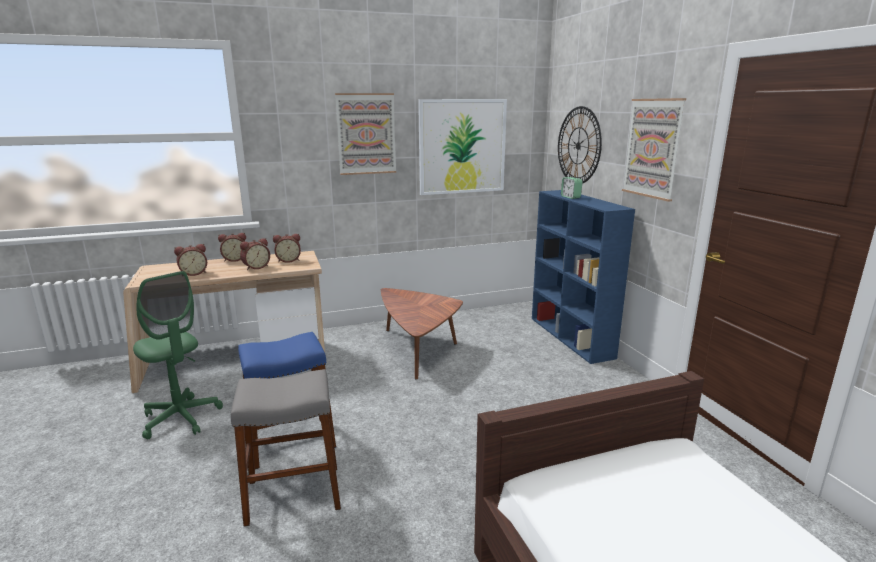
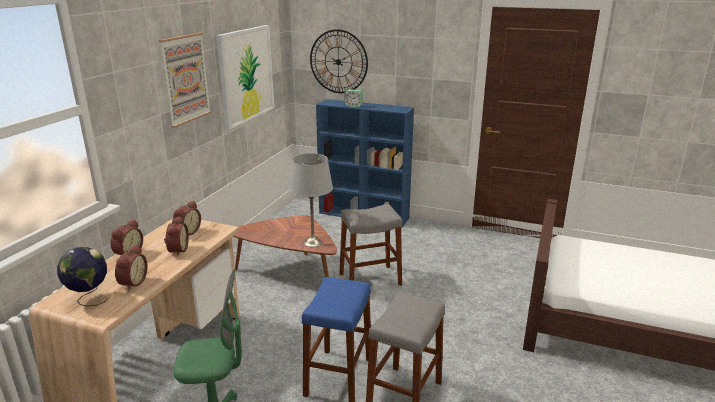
camera: 50 degrees left, 5 degrees up
picture [622,98,686,202] -> none
none -> globe [57,247,109,306]
none -> grey table lamp [289,153,333,247]
none -> grey stool [340,204,402,286]

